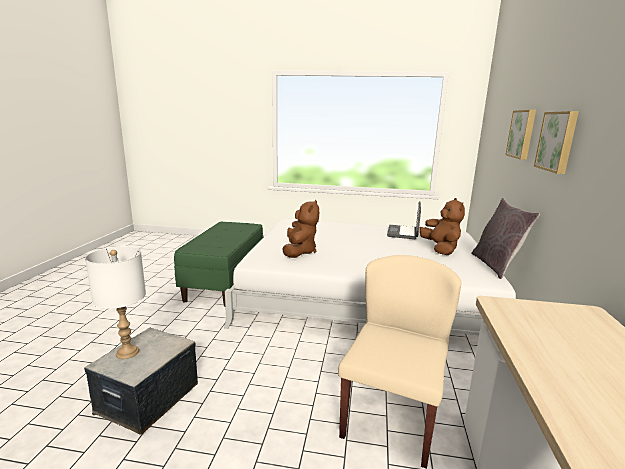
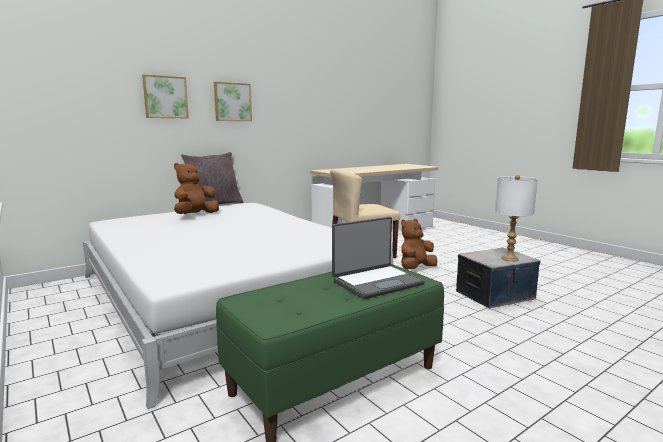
camera: 135 degrees left, 5 degrees down
brown plush toy [282,200,319,258] -> brown plush toy moved to [401,219,437,269]
laptop [387,201,421,239] -> laptop moved to [332,217,425,299]

